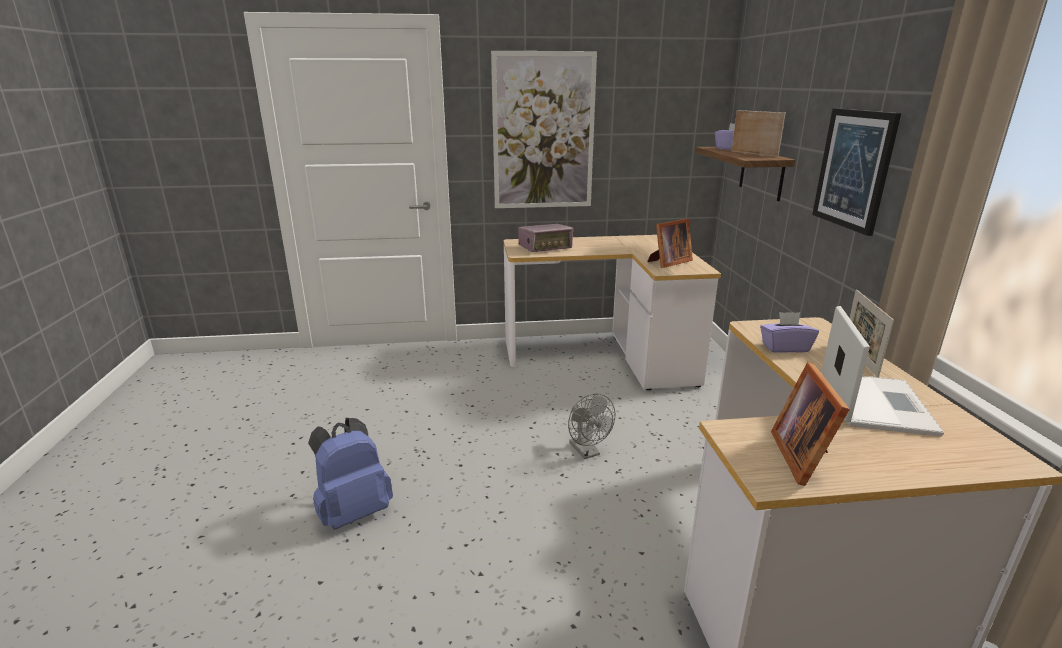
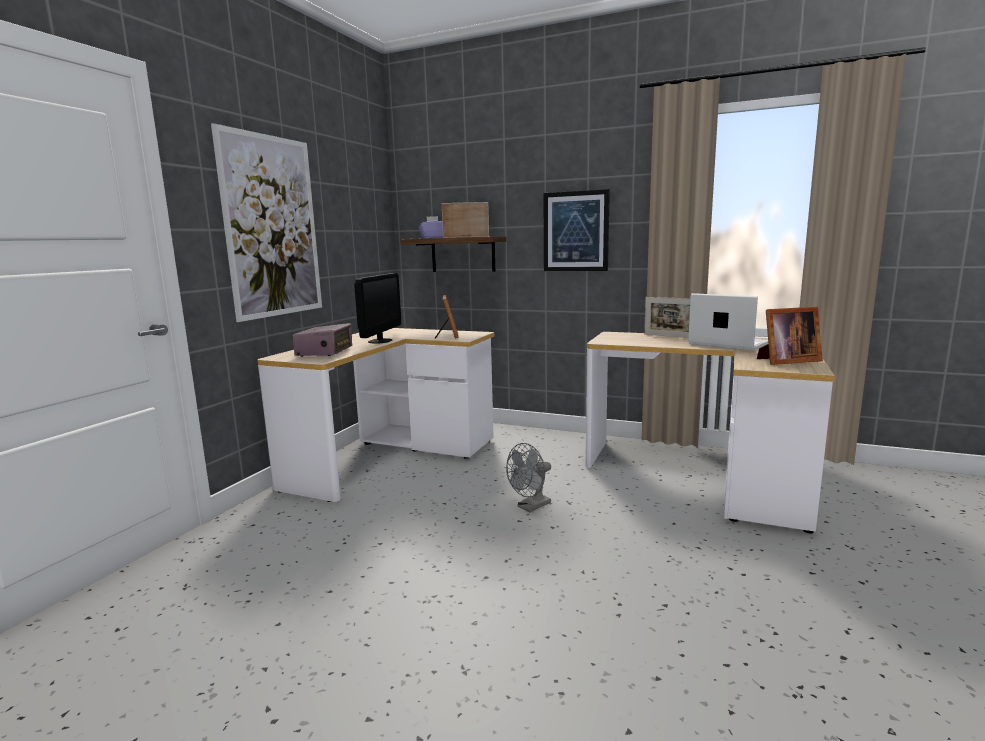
camera: 60 degrees left, 10 degrees down
blue backpack [308,418,393,530] -> none
grey fan [568,393,615,459] -> grey fan turned 135 degrees clockwise [506,443,551,512]
purple tissue box [760,312,819,353] -> none
picture frame [771,362,850,486] -> picture frame turned 45 degrees counterclockwise [757,307,823,365]
none -> monitor [354,273,401,344]

